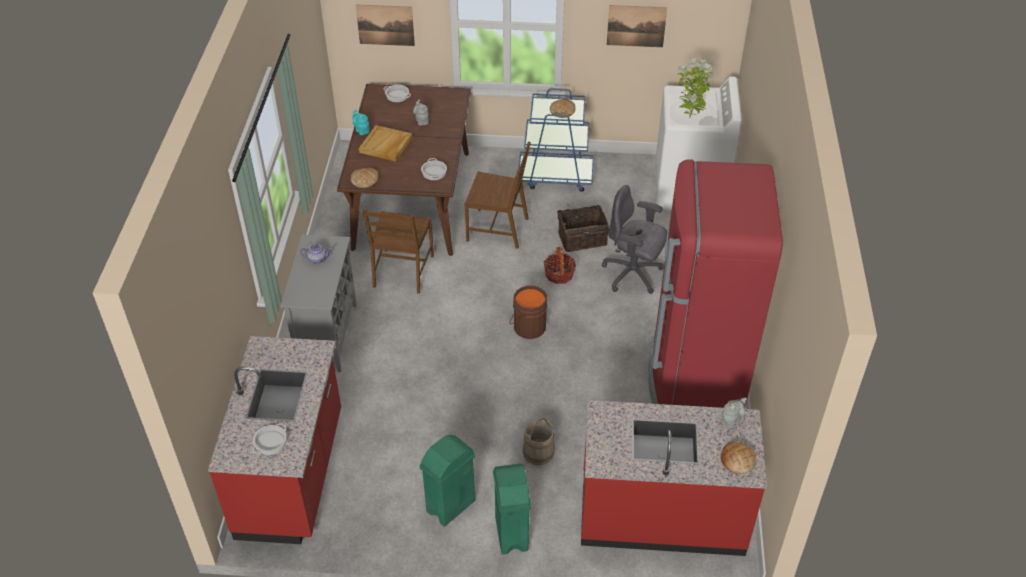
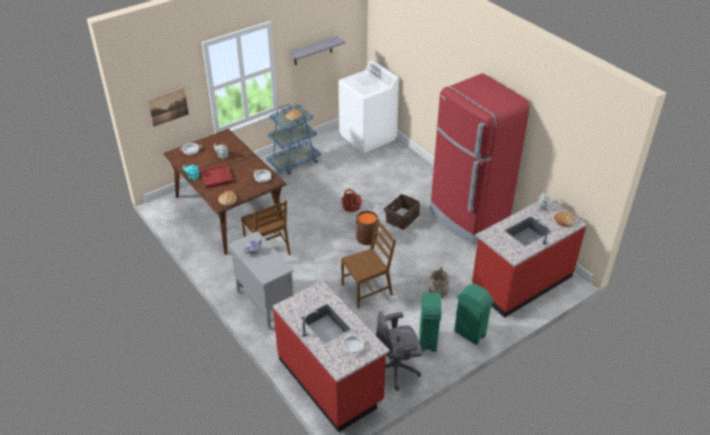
camera: 40 degrees left, 5 degrees down
beige tray [359,125,412,161] -> red tray [200,164,234,189]
brown chair [465,142,531,249] -> brown chair moved to [341,219,396,309]
basket [557,205,609,252] -> basket moved to [384,194,420,230]
grey office chair [602,185,667,294] -> grey office chair moved to [376,311,422,391]
picture [607,5,667,47] -> grey shelf [289,36,345,65]
potted plant [676,58,713,117] -> none

